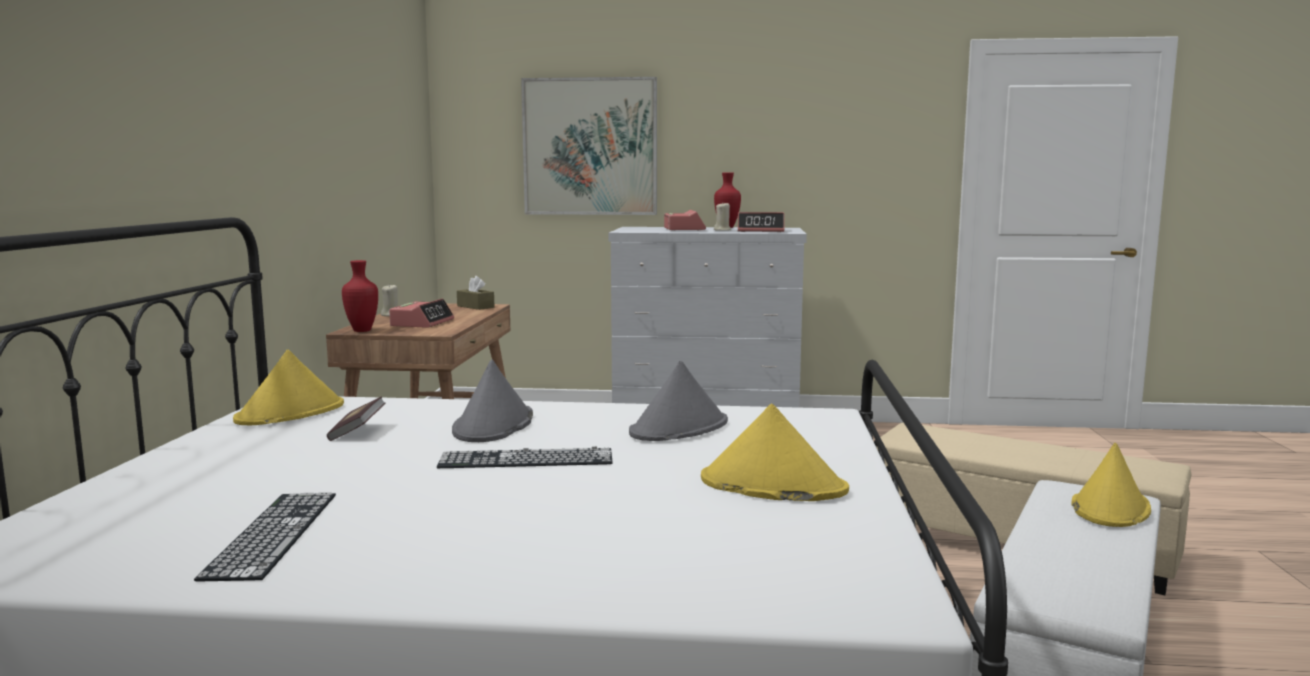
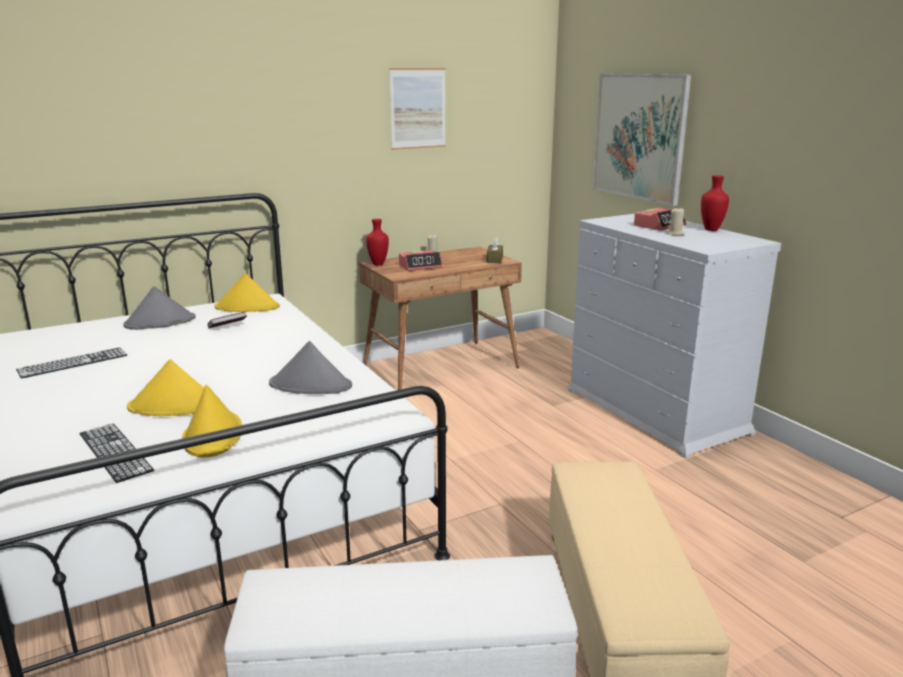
camera: 55 degrees right, 10 degrees up
keyboard [437,447,612,468] -> keyboard moved to [79,423,154,483]
grey hat [452,359,533,442] -> grey hat moved to [123,286,196,330]
alarm clock [738,212,784,232] -> none
yellow hat [1072,443,1151,527] -> yellow hat moved to [127,359,220,416]
none -> picture [389,68,446,150]

